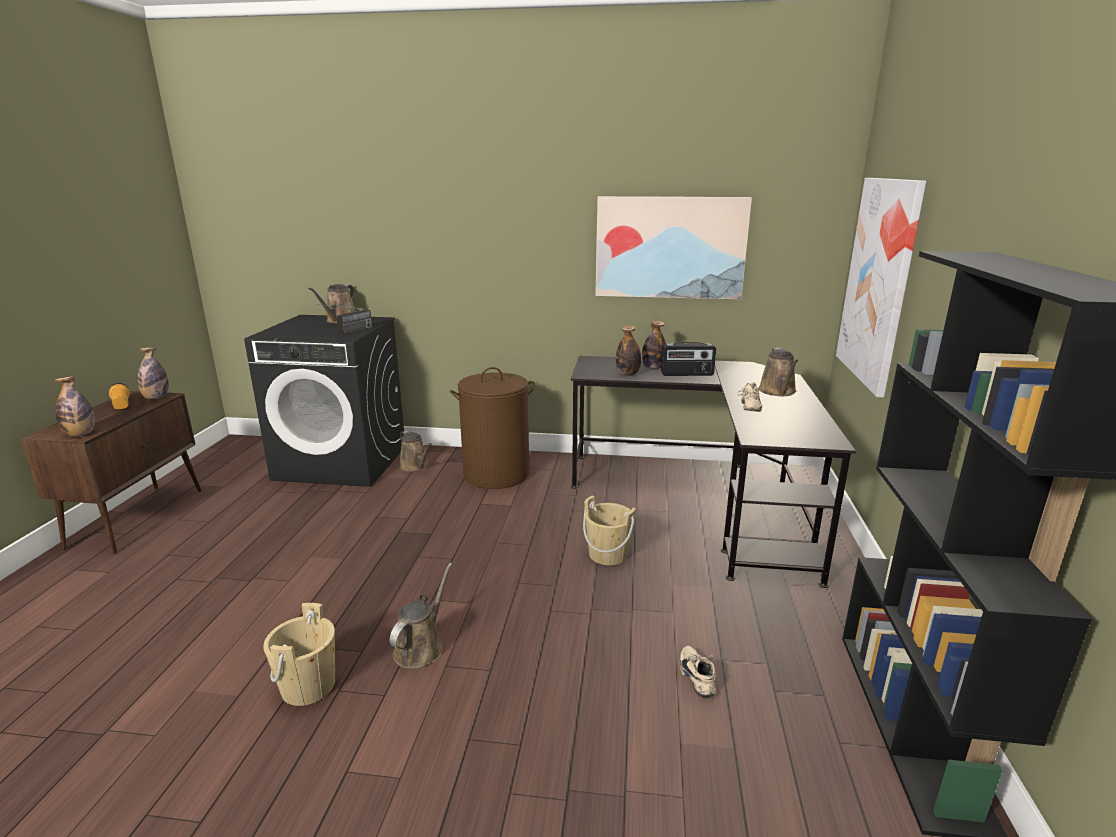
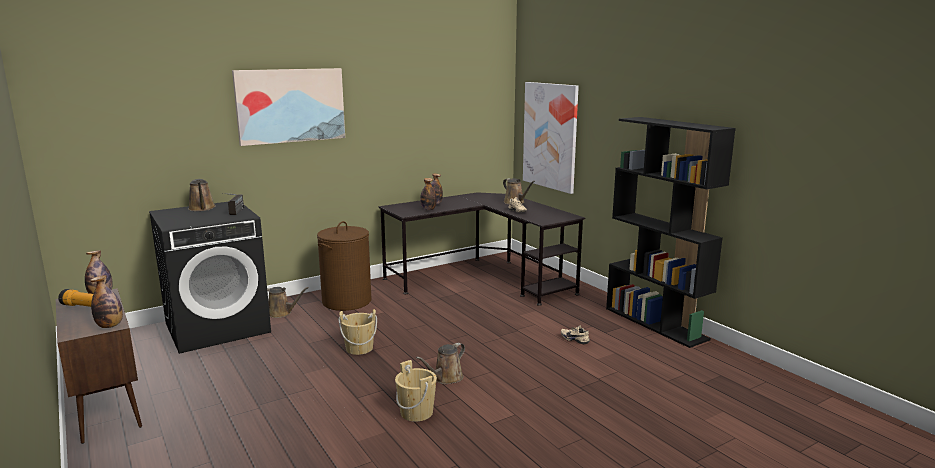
camera: 40 degrees left, 5 degrees down
brown watering can [390,563,452,669] -> brown watering can turned 120 degrees counterclockwise [416,343,465,384]
beige bucket [583,496,636,565] -> beige bucket moved to [338,309,377,355]
picture [595,196,752,300] -> picture moved to [232,68,345,146]
radio [661,342,716,376] -> none

